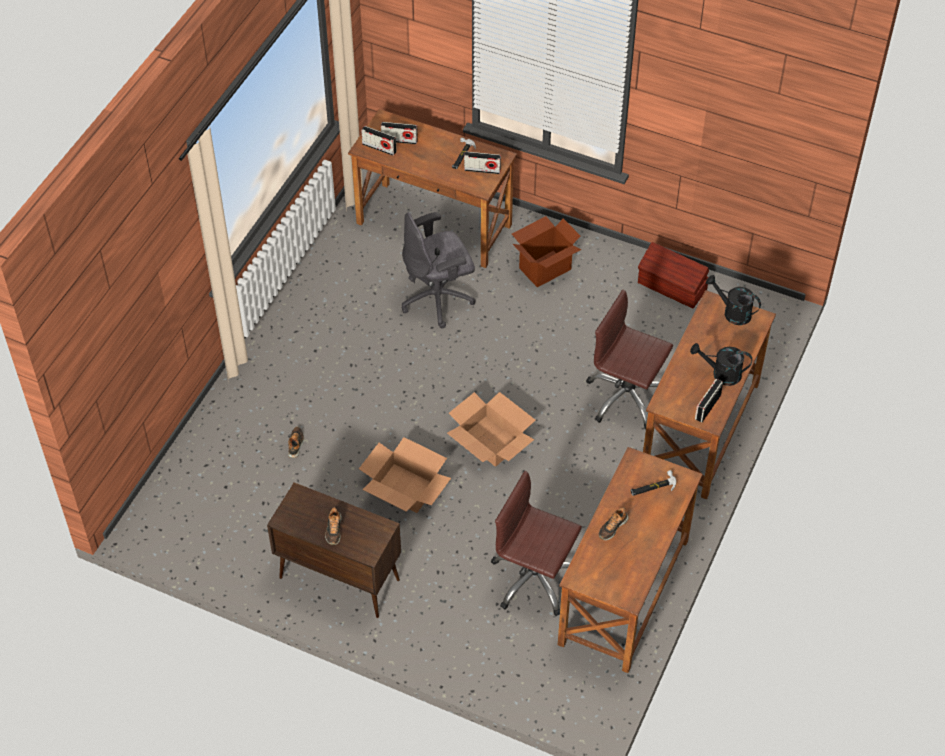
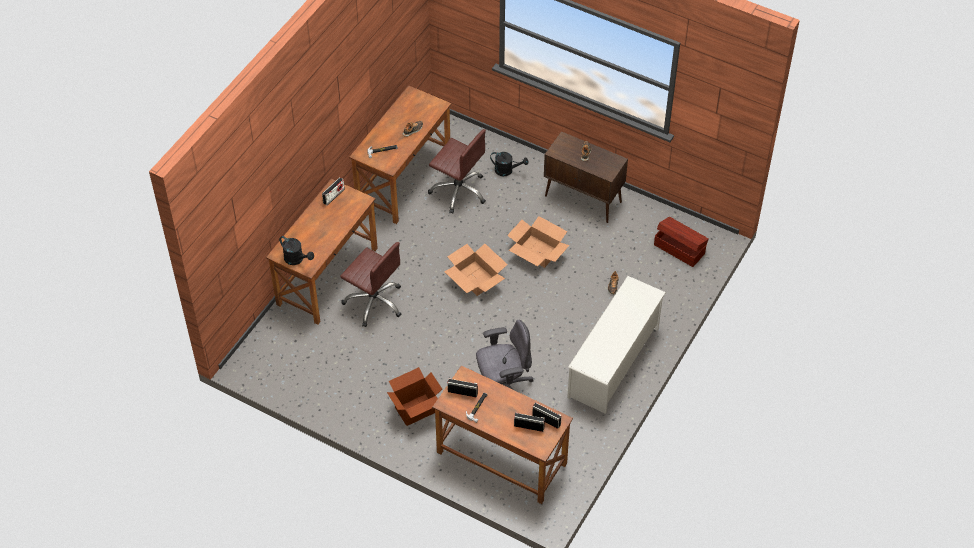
camera: 175 degrees left, 0 degrees up
brown storage box [638,242,709,308] -> brown storage box moved to [654,217,709,267]
black watering can [690,343,752,386] -> black watering can moved to [490,152,528,176]
none -> white shoe rack [567,276,666,414]

